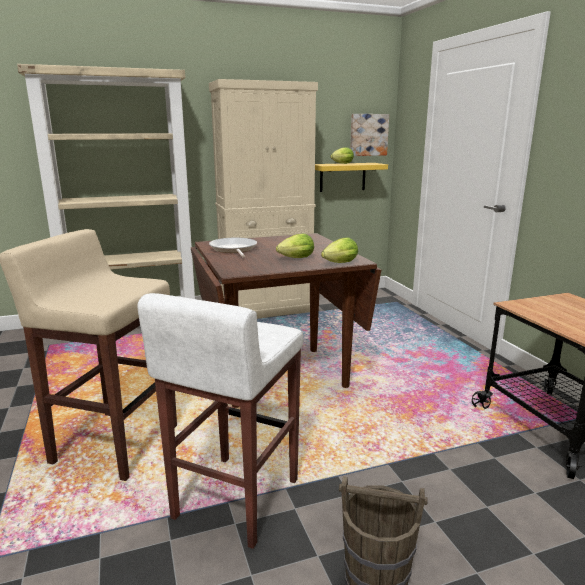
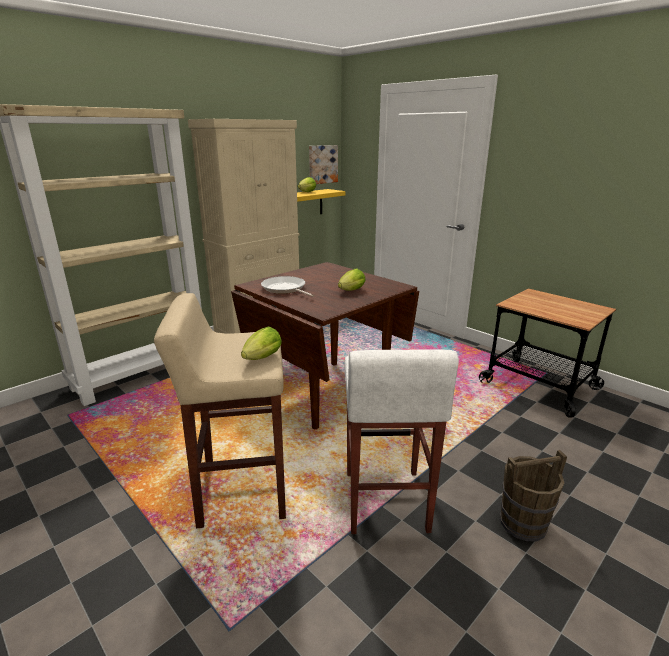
camera: 25 degrees left, 5 degrees up
lettuce [321,237,358,263] -> lettuce moved to [241,327,282,360]

